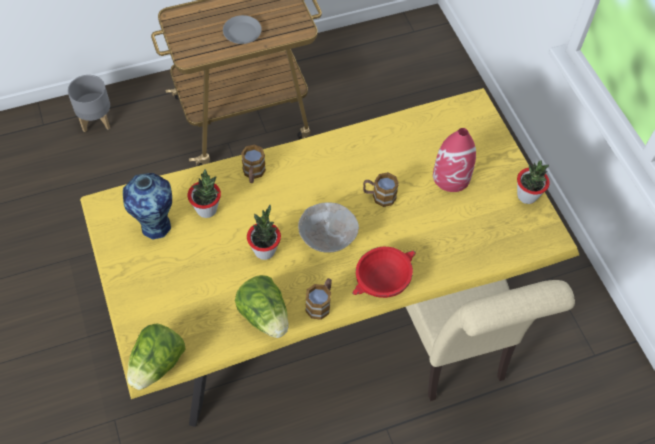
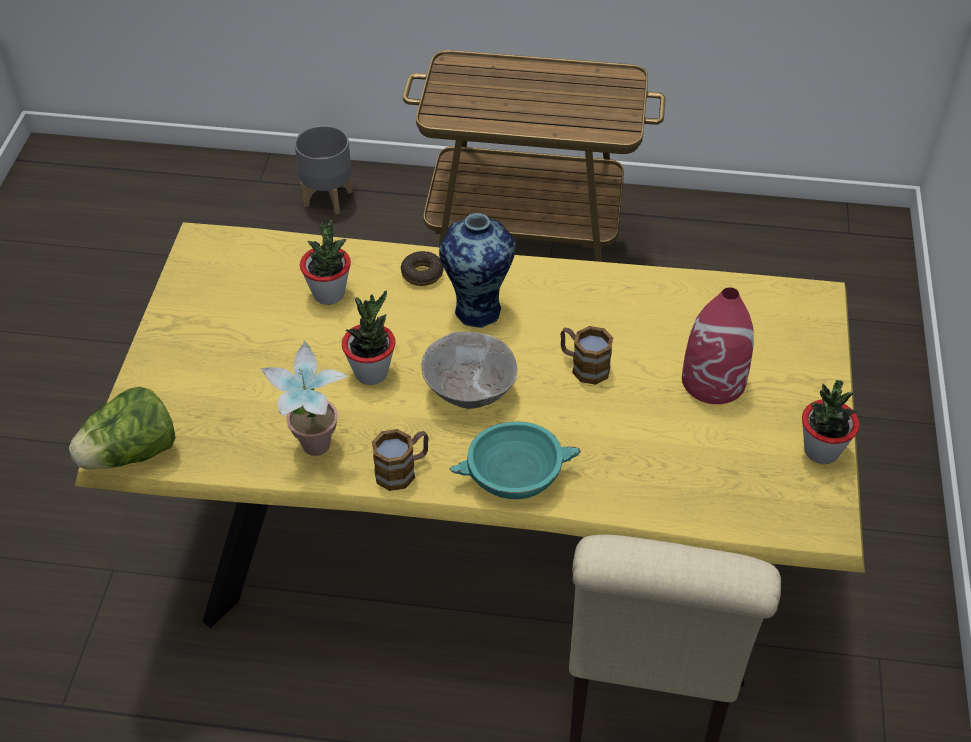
camera: 30 degrees right, 10 degrees down
vase [123,173,172,239] -> vase moved to [439,213,516,328]
grey plate [223,15,262,44] -> none
lettuce [235,275,289,338] -> potted plant [260,340,348,456]
mug [241,145,266,183] -> donut [401,251,444,286]
red bowl [352,247,416,298] -> turquoise bowl [450,421,581,499]

